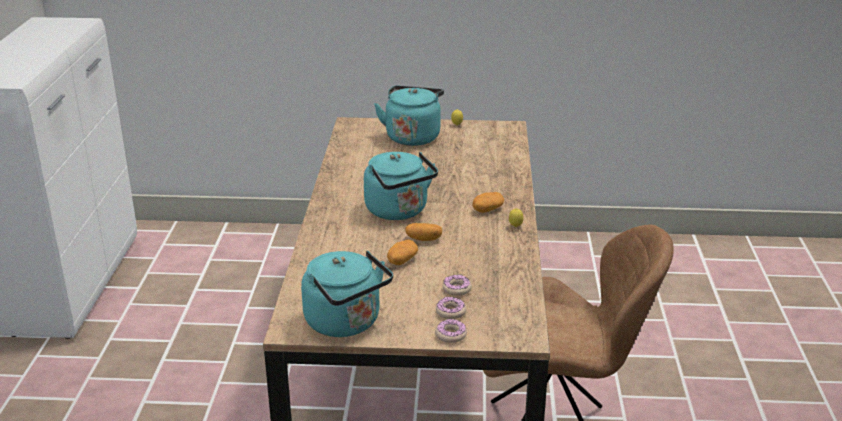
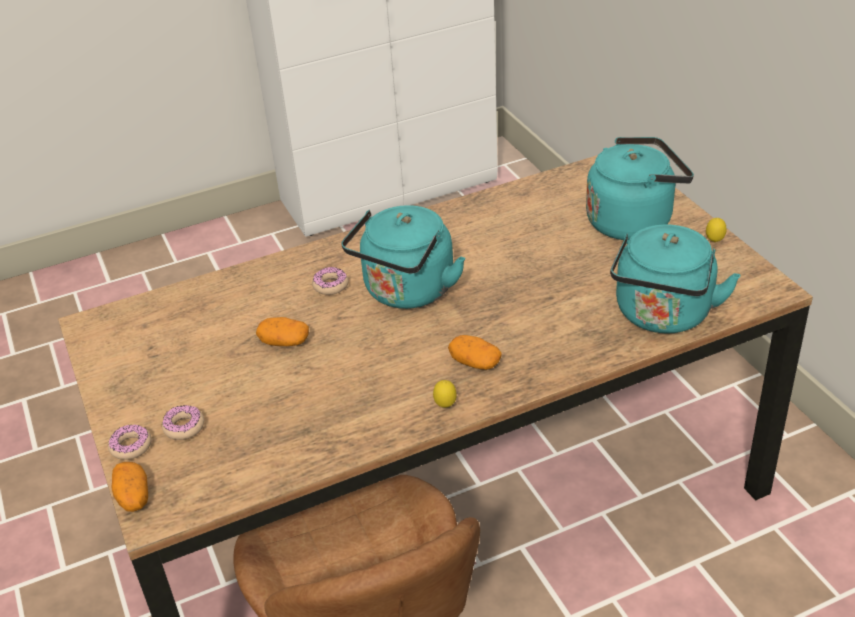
camera: 65 degrees right, 10 degrees up
turquoise kettle [301,251,393,337] -> turquoise kettle moved to [610,225,740,334]
potato [405,223,442,241] -> potato moved to [111,462,148,512]
donut [442,275,472,296] -> donut moved to [312,267,349,295]

